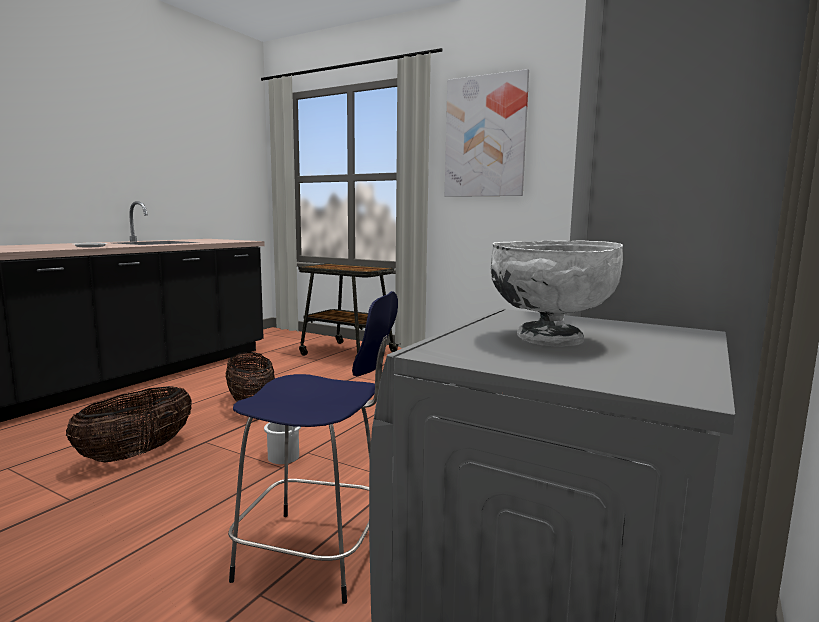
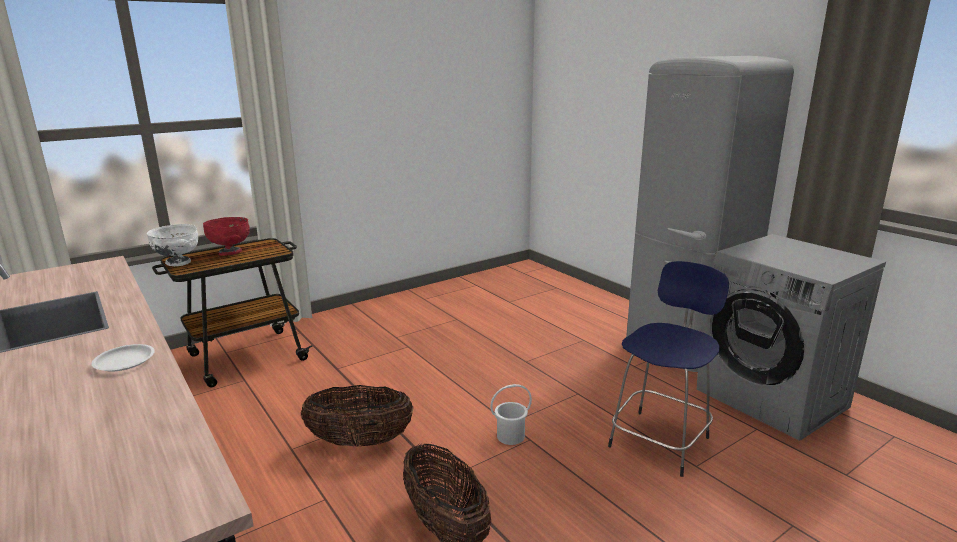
camera: 65 degrees left, 10 degrees up
picture [445,69,529,197] -> none
white bowl [490,240,623,347] -> white bowl moved to [147,224,198,266]
none -> red bowl [203,217,250,256]

